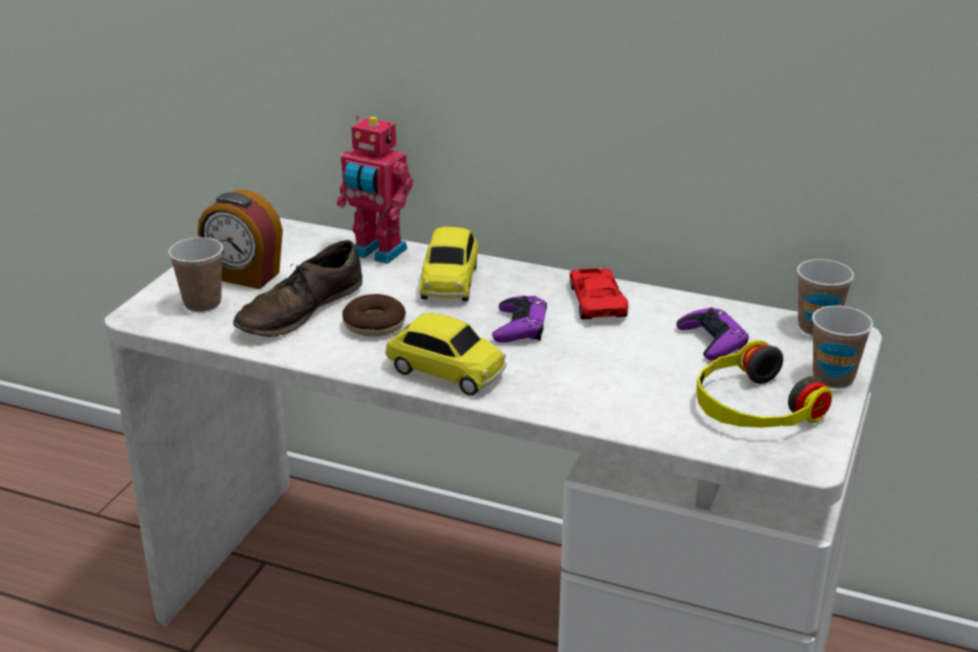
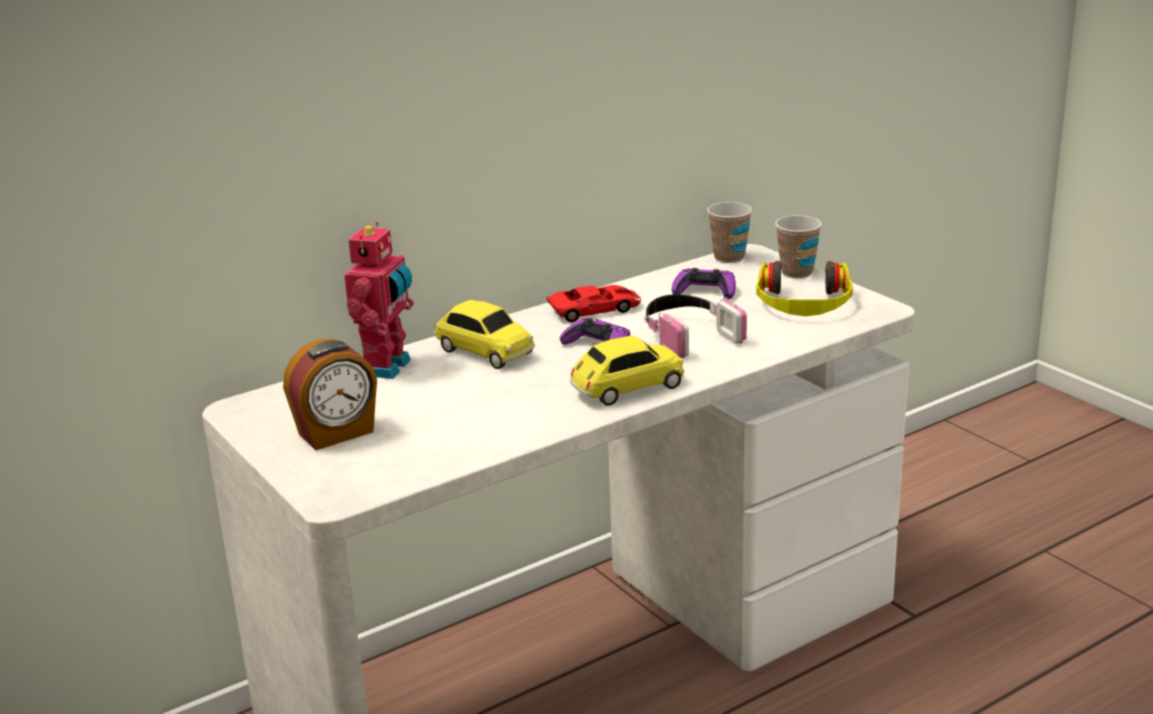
camera: 55 degrees left, 5 degrees down
cup [168,237,223,312] -> none
brown shoe [233,240,363,337] -> none
toy robot [337,116,413,264] -> toy robot turned 45 degrees counterclockwise [344,222,414,379]
donut [342,294,406,337] -> none
red toy car [570,268,628,319] -> red toy car turned 135 degrees clockwise [546,285,641,322]
none -> headphones [645,294,747,358]

